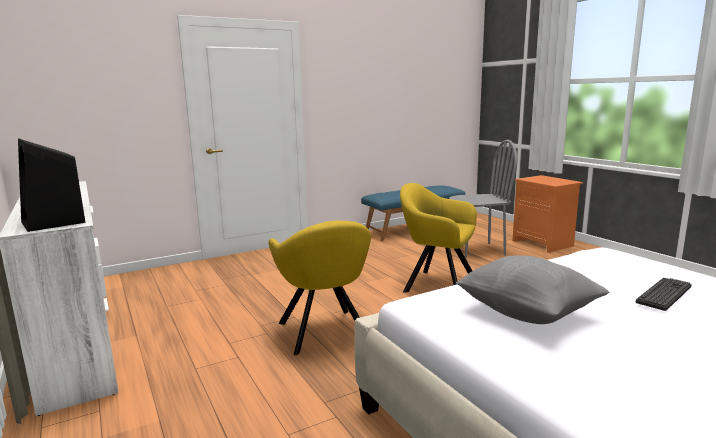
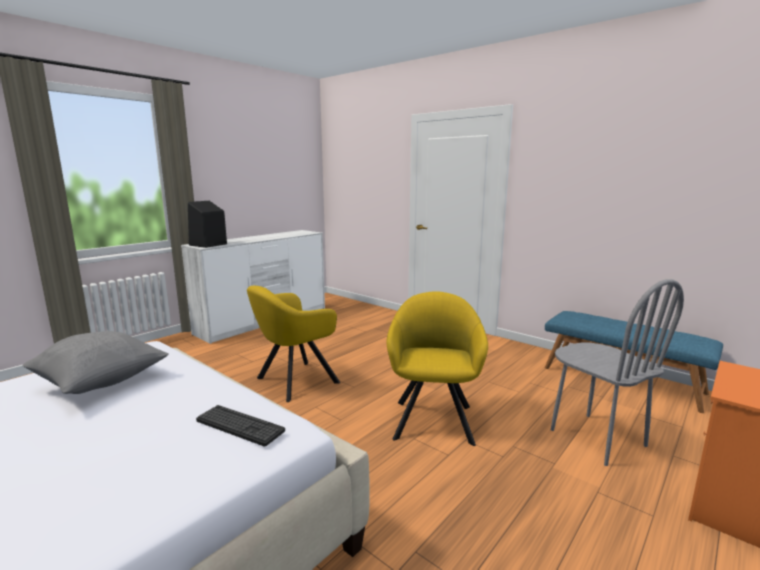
camera: 70 degrees right, 0 degrees up
keyboard [635,278,692,311] -> keyboard moved to [196,405,285,447]

